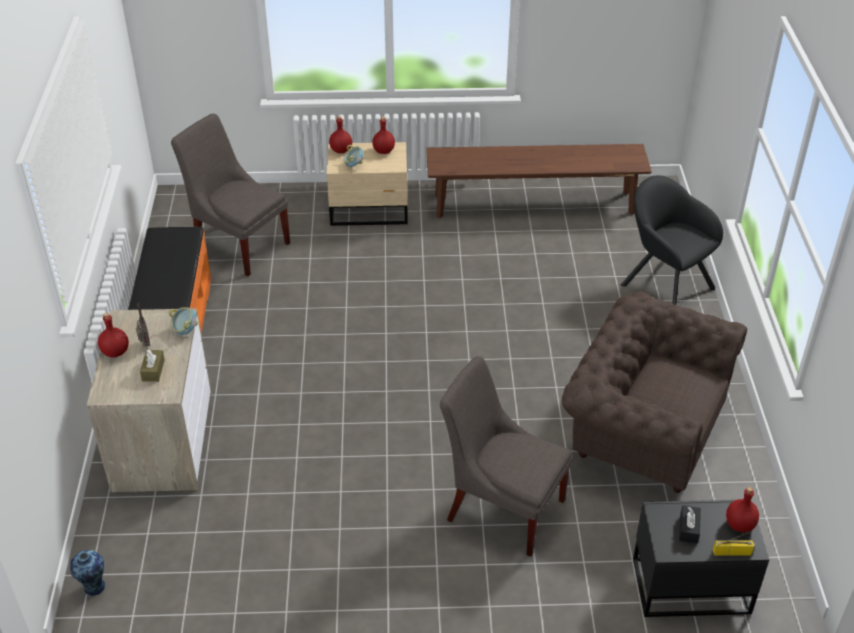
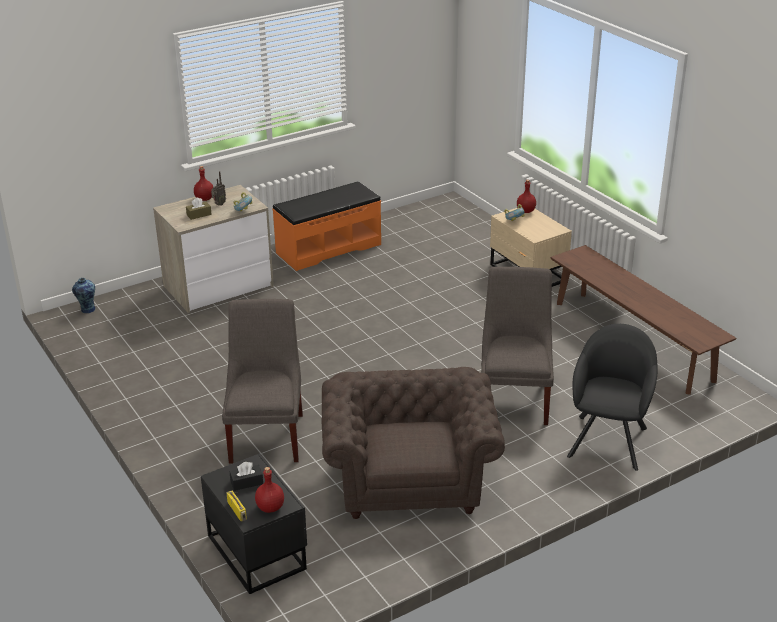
camera: 60 degrees right, 10 degrees down
grey chair [171,114,290,276] -> grey chair moved to [481,267,554,425]
red bottle [372,117,395,154] -> none

